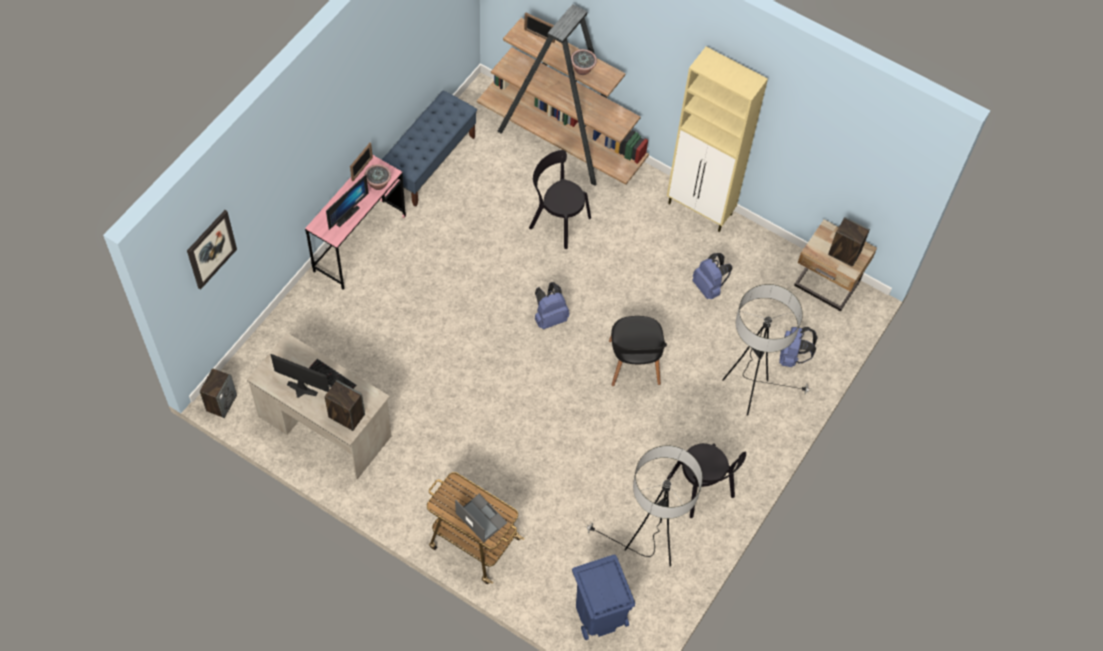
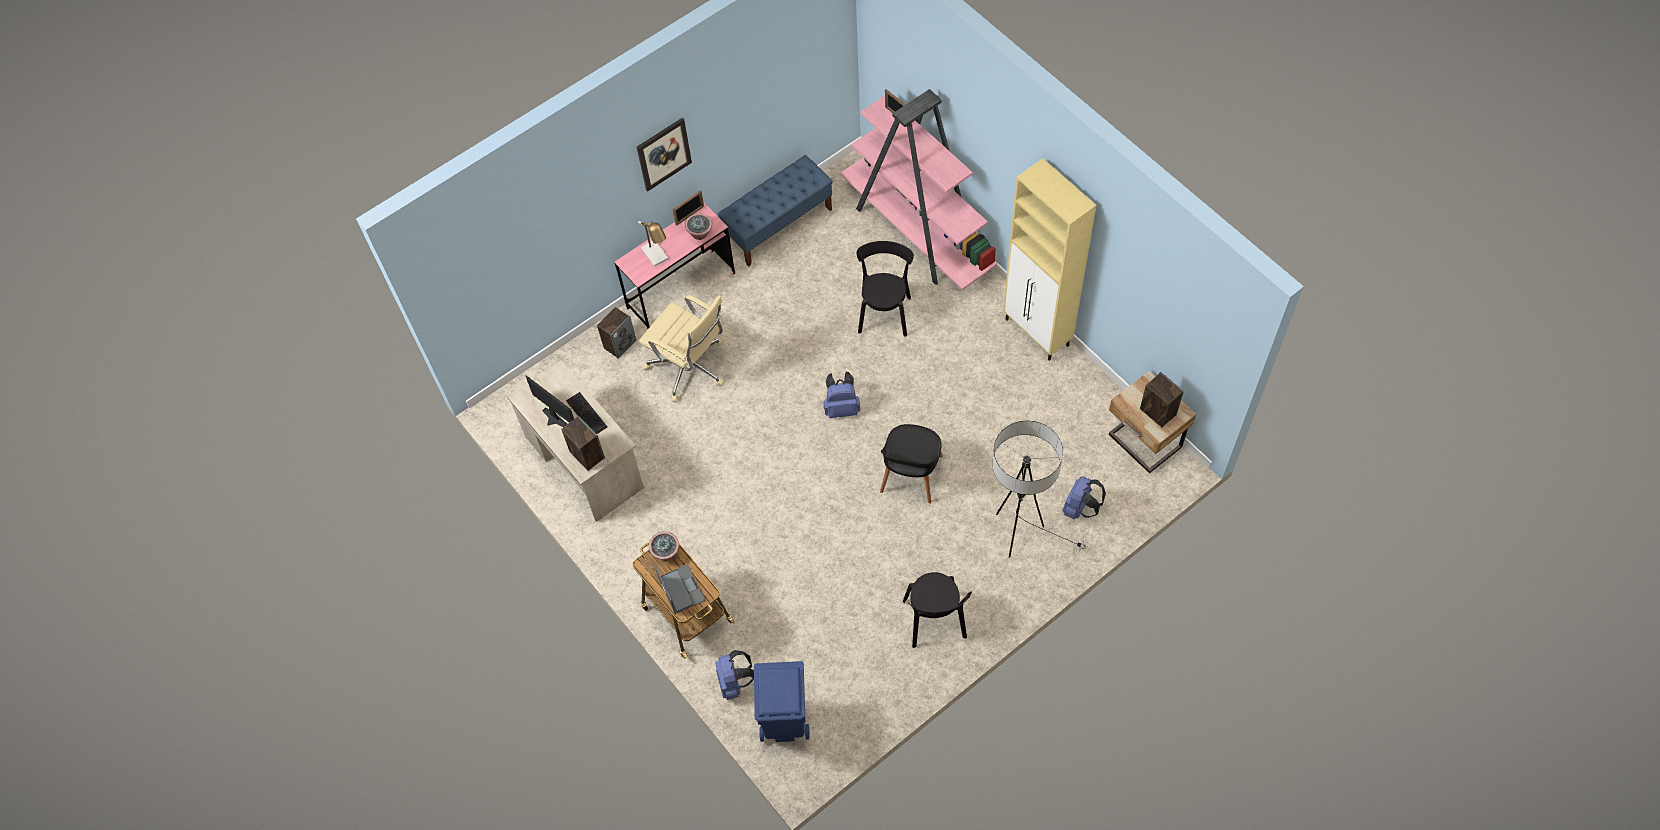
camera: 25 degrees right, 0 degrees up
picture [187,210,237,289] -> picture moved to [637,118,692,191]
speaker [200,368,237,418] -> speaker moved to [597,307,636,358]
monitor [326,175,369,230] -> table lamp [638,221,668,267]
brown bookcase [477,4,649,186] -> pink bookcase [840,89,997,290]
black chair [529,150,591,249] -> black chair turned 45 degrees clockwise [856,241,914,337]
potted plant [571,49,597,75] -> potted plant moved to [649,532,679,560]
floor lamp [584,445,703,567] -> none
blue backpack [692,253,732,300] -> blue backpack moved to [715,650,754,700]
none -> beige office chair [639,295,724,402]

